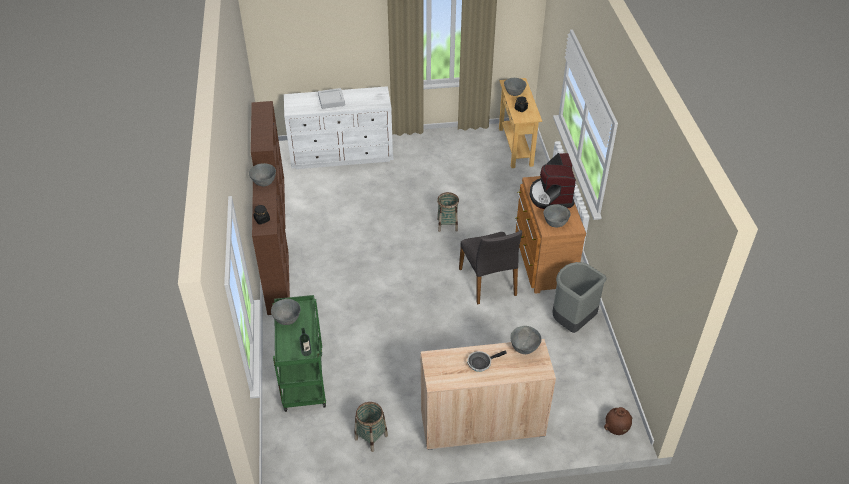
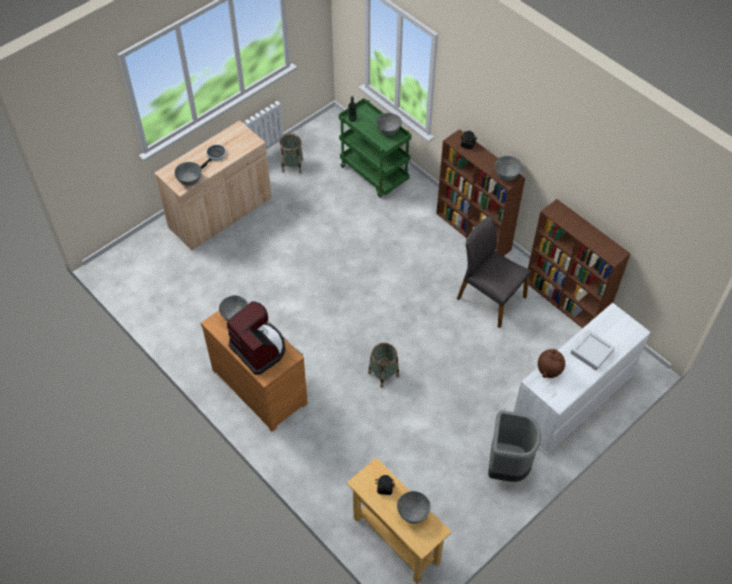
camera: 145 degrees right, 10 degrees up
grey chair [459,230,522,305] -> grey chair moved to [457,217,531,328]
grey trash can [552,262,606,333] -> grey trash can moved to [488,410,541,482]
brown vase [604,407,633,435] -> brown vase moved to [538,349,565,378]

